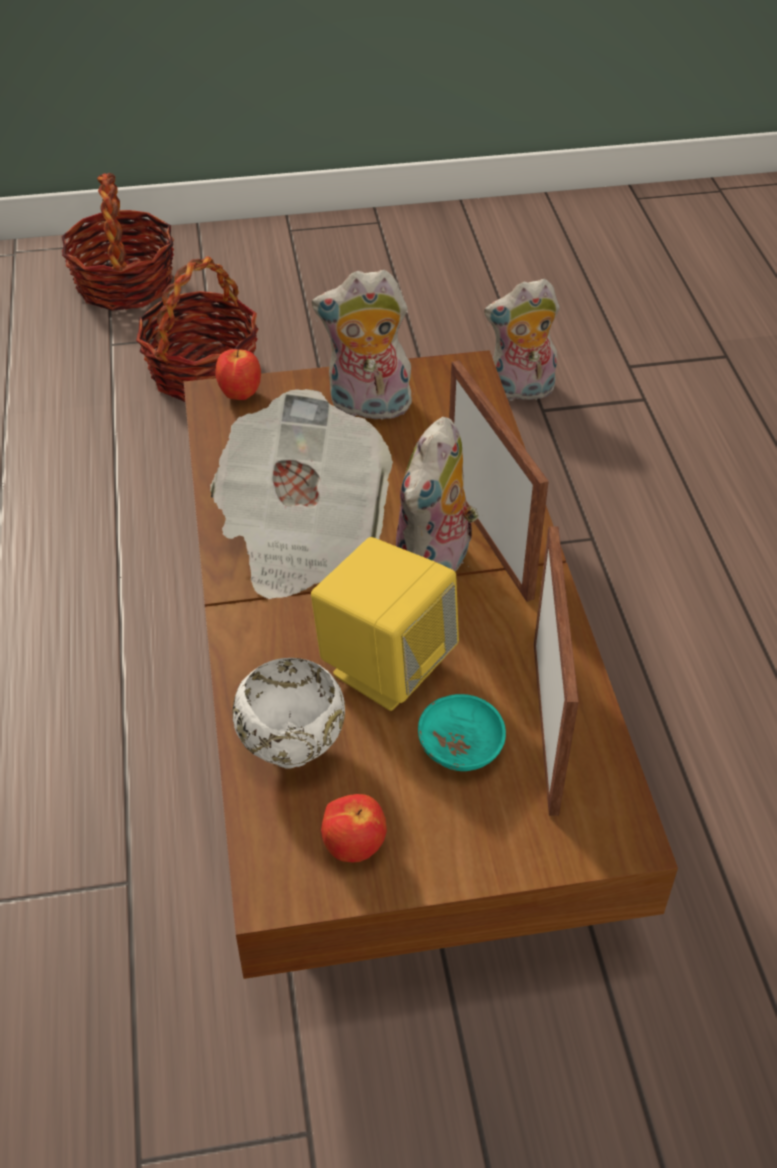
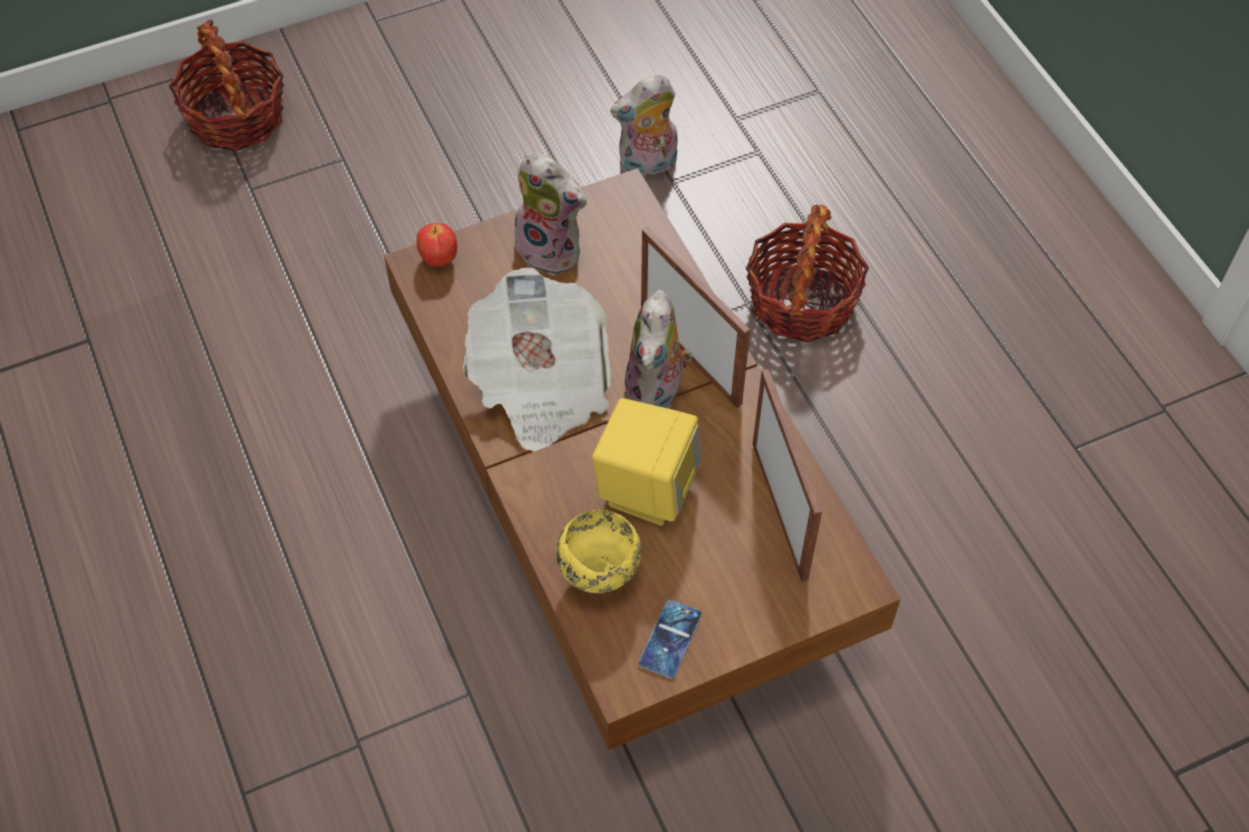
camera: 15 degrees left, 10 degrees up
basket [136,256,259,402] -> basket moved to [746,205,869,342]
white bowl [232,658,345,768] -> yellow bowl [556,510,642,593]
plush toy [312,270,414,420] -> plush toy turned 135 degrees counterclockwise [512,152,587,276]
apple [321,794,387,862] -> phone [639,600,702,679]
turquoise bowl [418,694,506,771] -> none

